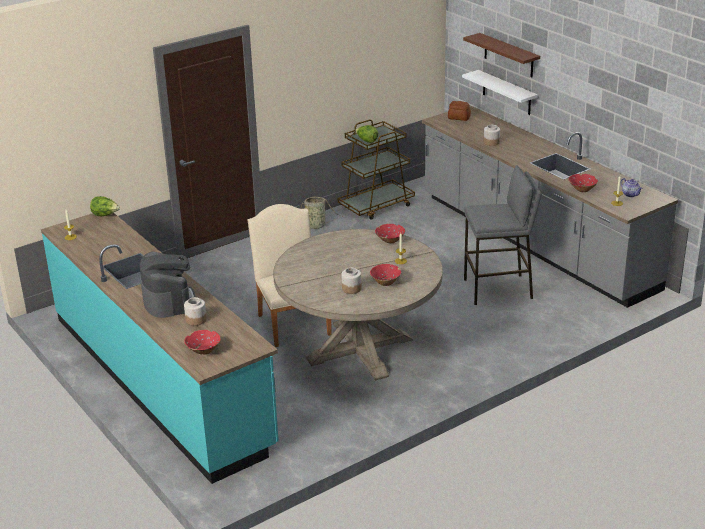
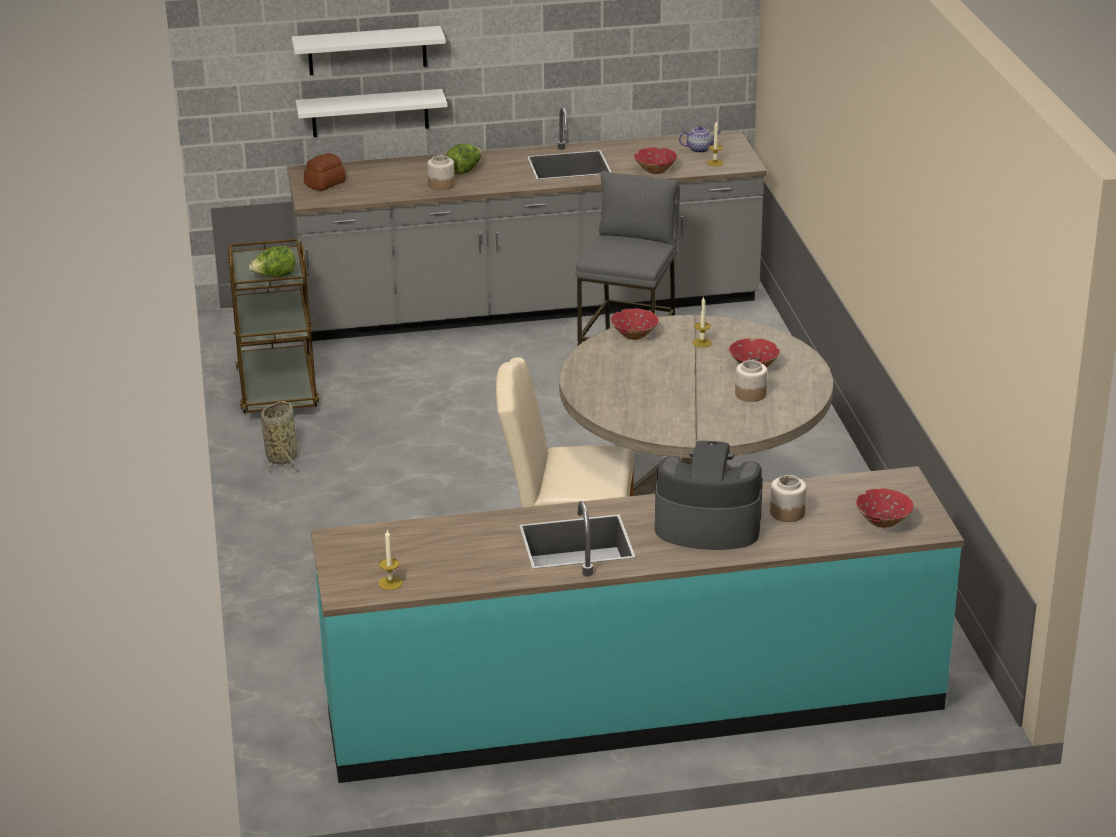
camera: 65 degrees left, 0 degrees up
lettuce [90,196,120,216] -> lettuce moved to [446,144,482,174]
brown shelf [463,33,540,77] -> white shelf [291,26,446,75]

